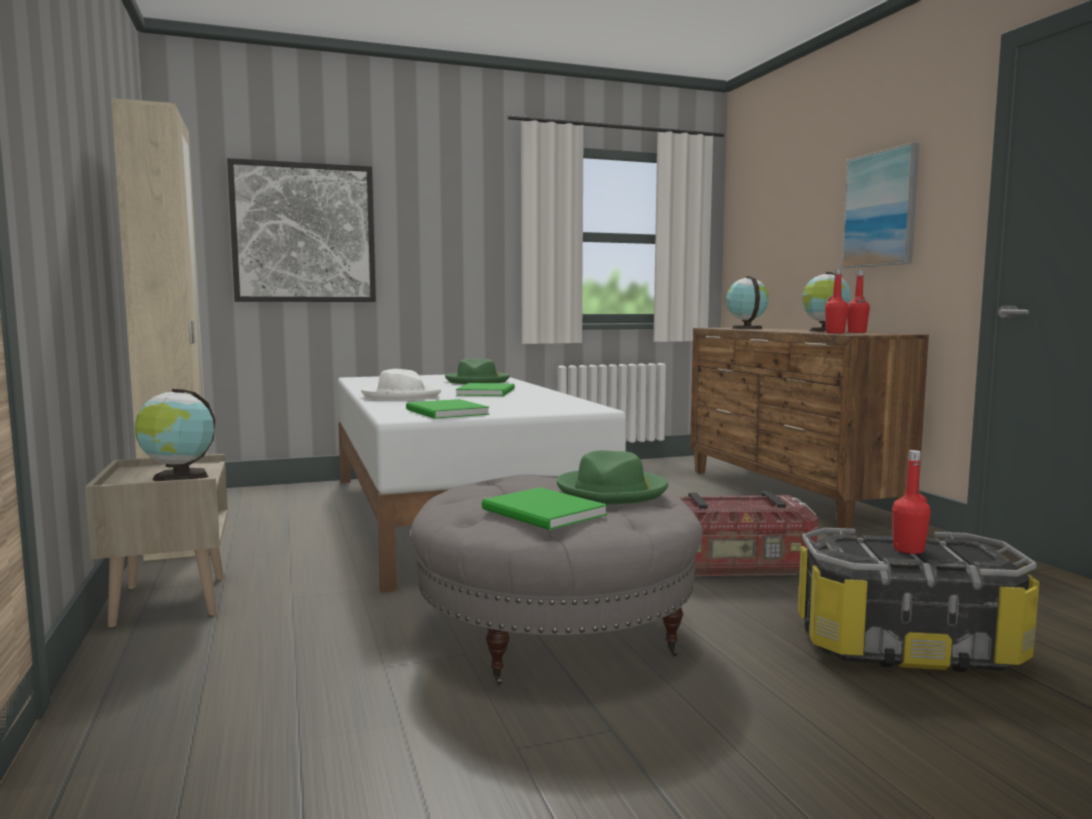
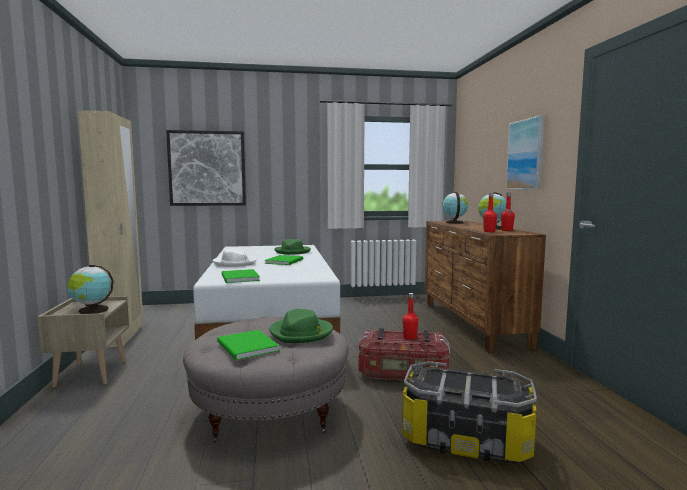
camera: 10 degrees right, 0 degrees up
red bottle [892,450,931,554] -> red bottle moved to [403,293,418,339]

